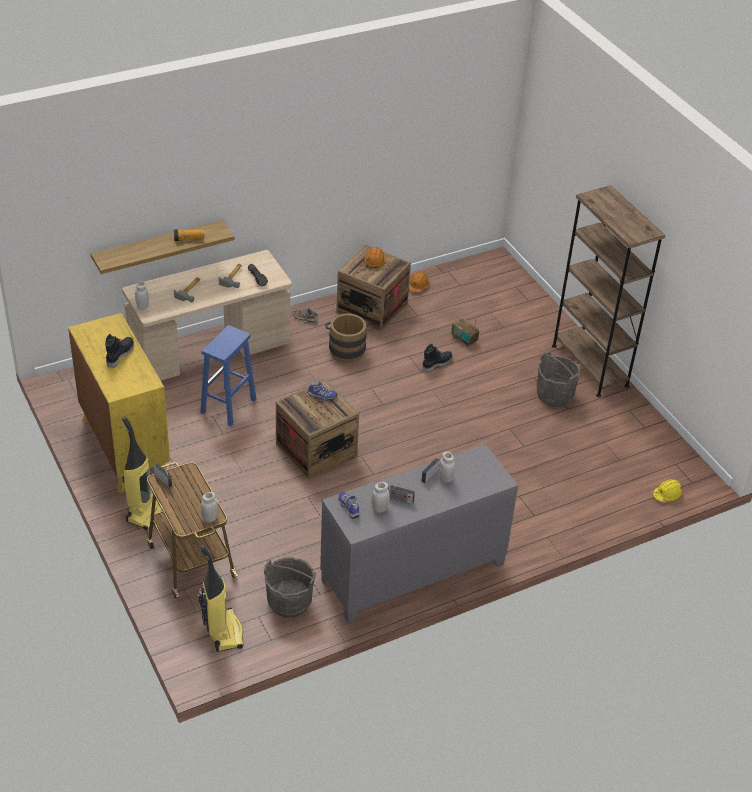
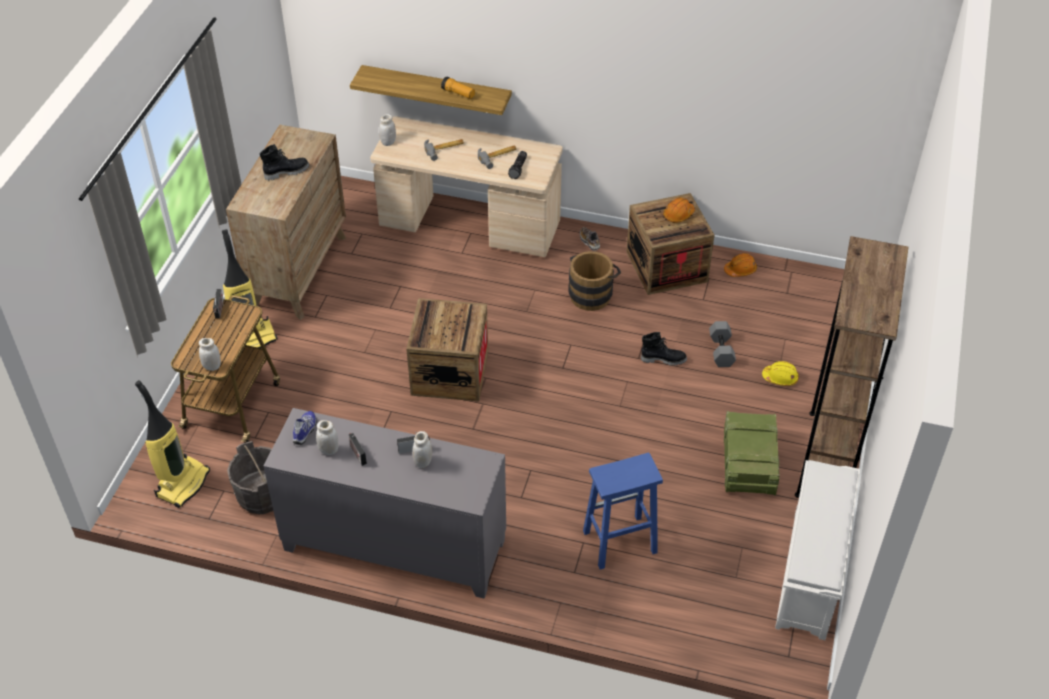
camera: 45 degrees right, 5 degrees up
yellow dresser [68,313,170,493] -> brown dresser [226,124,346,320]
blue stool [200,325,256,426] -> blue stool moved to [583,453,663,569]
shoe [307,381,338,401] -> none
radio [451,319,479,347] -> grey dumbbell [709,321,736,367]
grey bucket [536,351,580,407] -> crate [724,411,780,495]
yellow hard hat [653,479,683,502] -> yellow hard hat moved to [762,361,799,386]
none -> white shoe rack [775,460,860,640]

